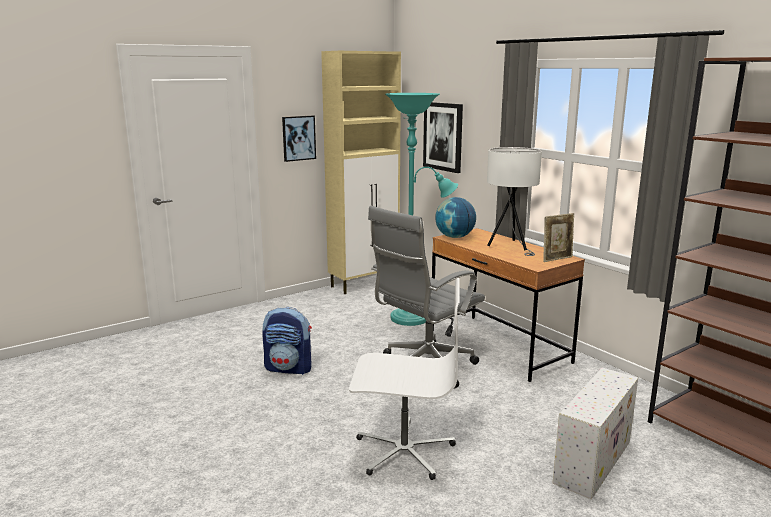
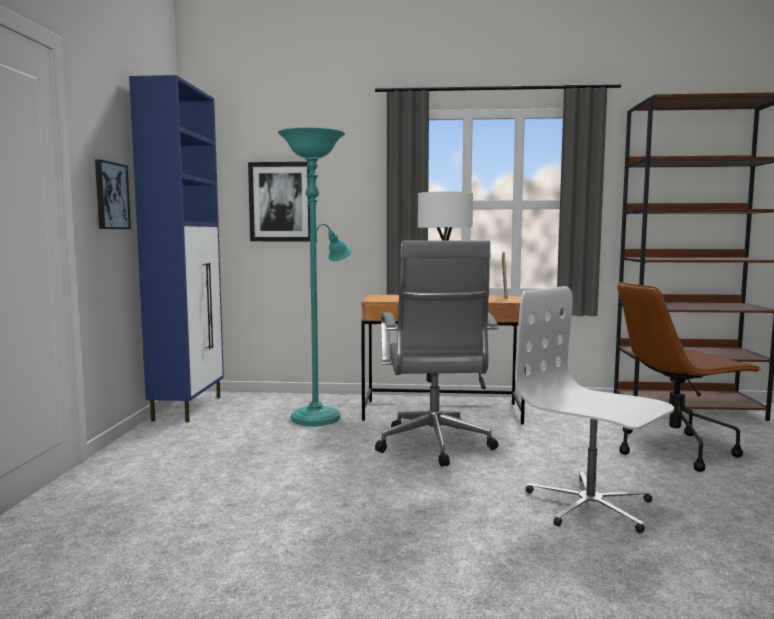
camera: 50 degrees left, 10 degrees down
backpack [262,307,312,375] -> none
beige cabinet [321,51,401,294] -> blue cabinet [129,75,224,422]
white office chair [349,278,460,480] -> white office chair turned 90 degrees counterclockwise [515,286,674,533]
globe [435,197,476,238] -> none
white storage box [553,367,638,499] -> brown office chair [617,282,762,472]

